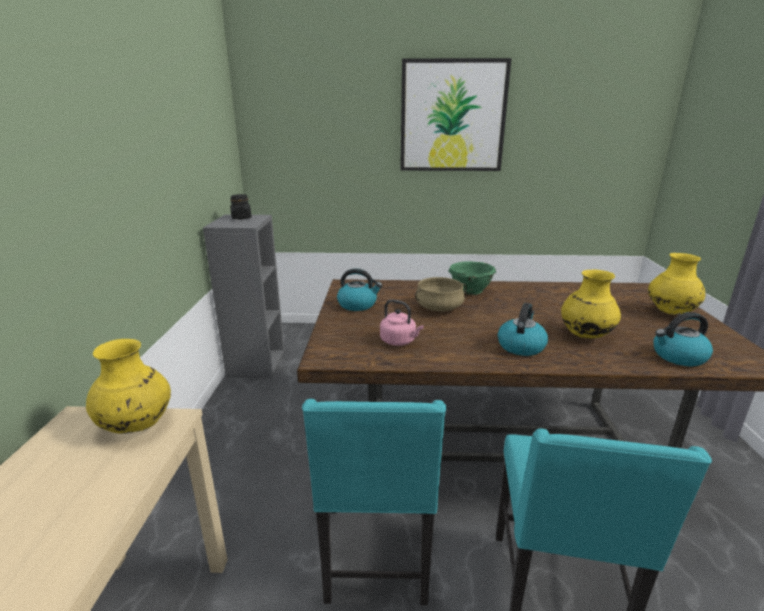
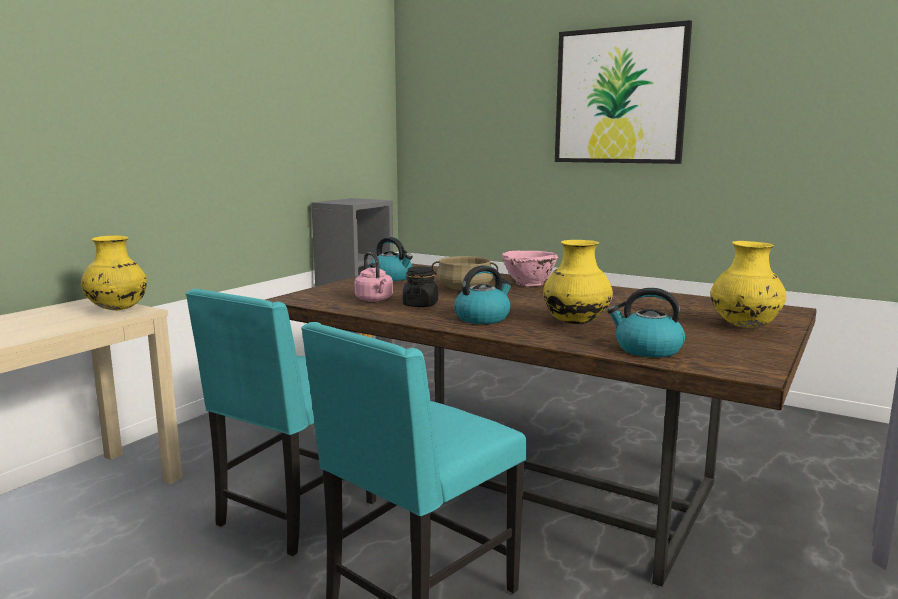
camera: 30 degrees right, 10 degrees down
black jar [230,194,252,219] -> black jar moved to [403,266,438,307]
green bowl [448,261,496,295] -> pink bowl [502,251,558,287]

